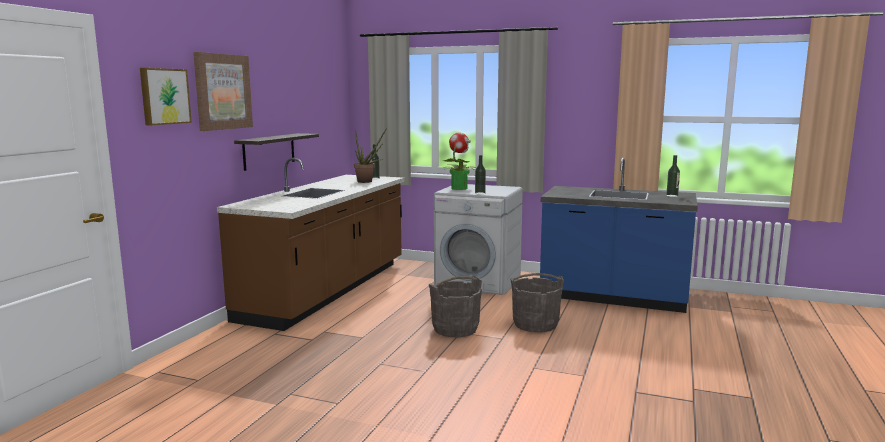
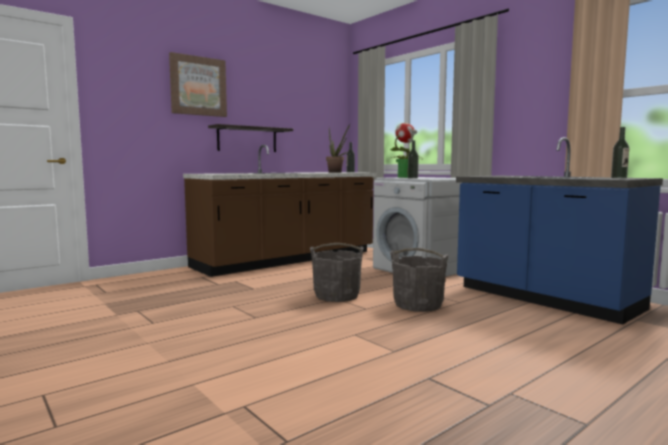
camera: 30 degrees right, 5 degrees down
picture [140,68,192,125] -> none

